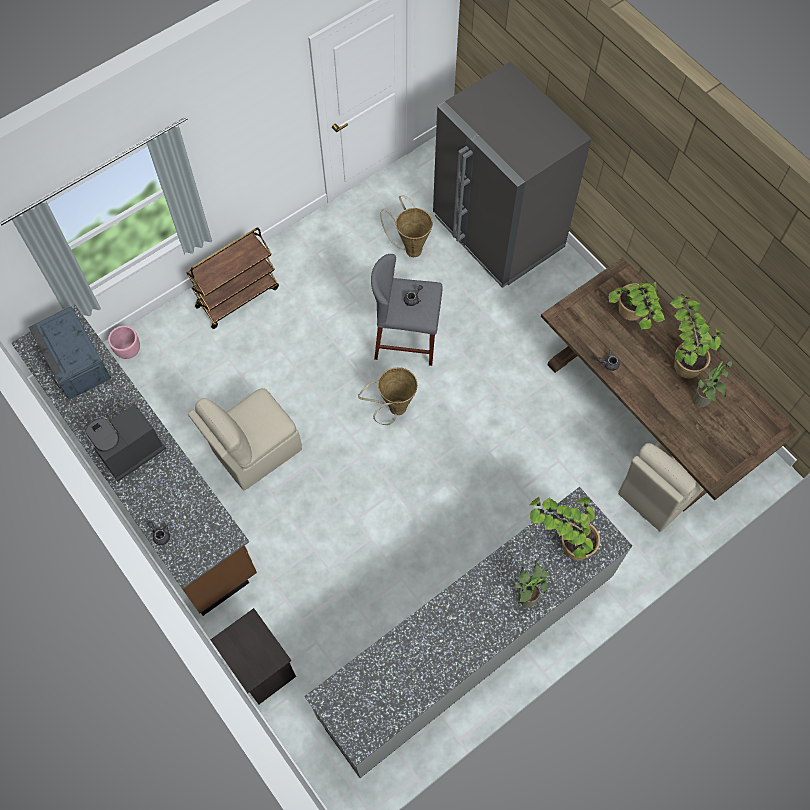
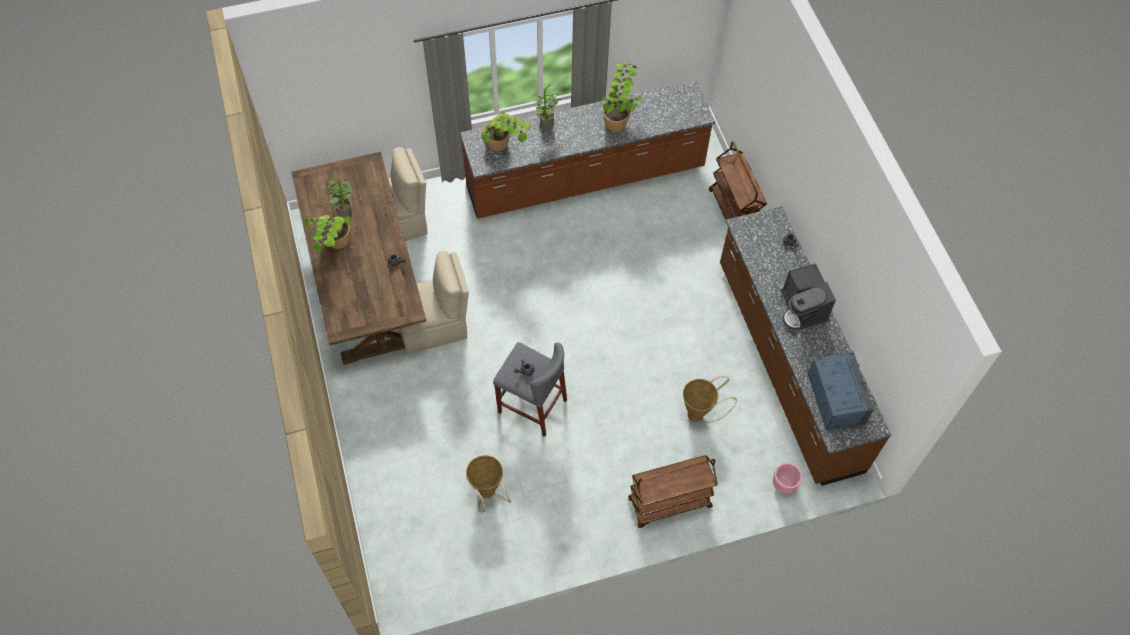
camera: 160 degrees left, 5 degrees down
coffee machine [85,403,166,482] -> coffee machine turned 90 degrees clockwise [781,263,836,330]
beige chair [188,388,302,490] -> beige chair moved to [399,251,469,354]
black nightstand [210,608,296,704] -> brown cart [709,141,767,220]
grey counter [305,487,632,778] -> brown counter [460,80,715,219]
basket [358,367,418,425] -> basket moved to [683,376,737,423]
grey fridge [433,62,591,288] -> none
potted plant [609,282,665,330] -> potted plant moved to [600,62,644,132]

